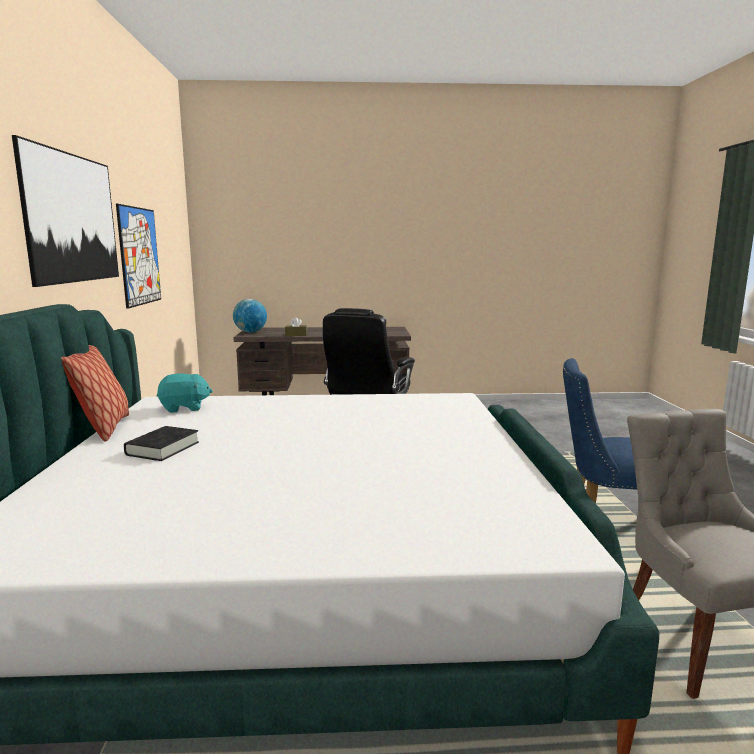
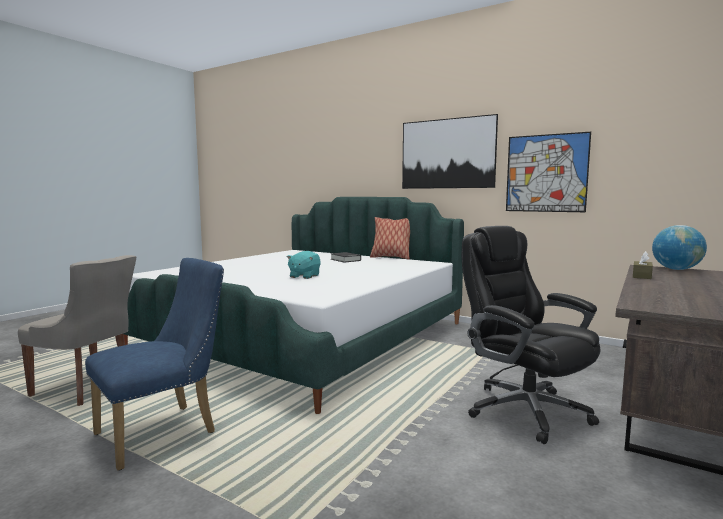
camera: 125 degrees right, 5 degrees down
turquoise plush toy [157,373,213,413] -> turquoise plush toy moved to [287,251,321,279]

